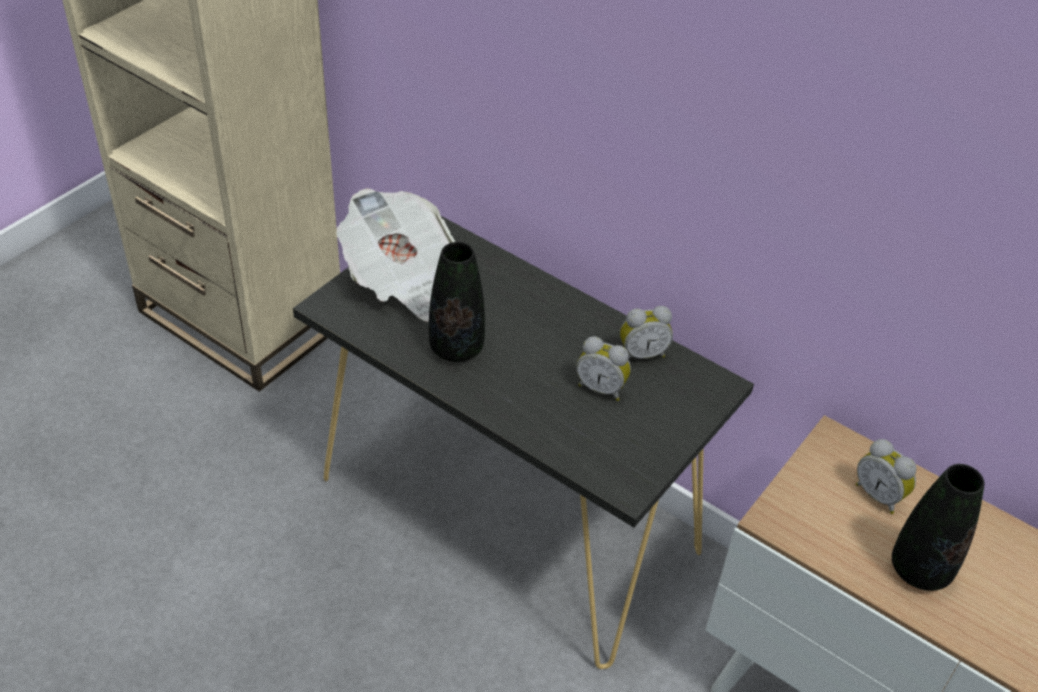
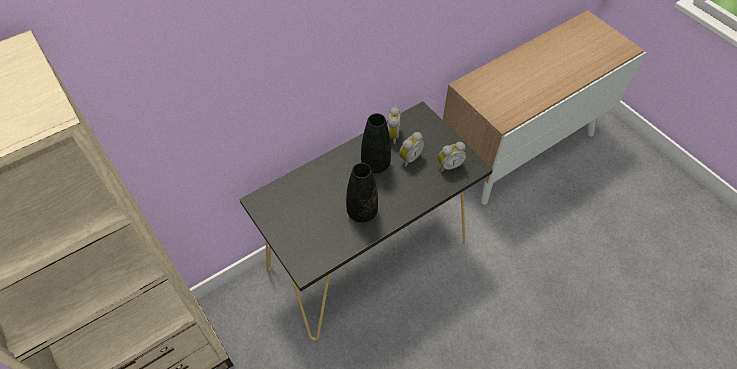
camera: 70 degrees left, 10 degrees up
newspaper [336,188,455,322] -> none
alarm clock [856,439,917,514] -> alarm clock moved to [438,142,466,172]
black vase [892,464,984,591] -> black vase moved to [361,113,391,173]

